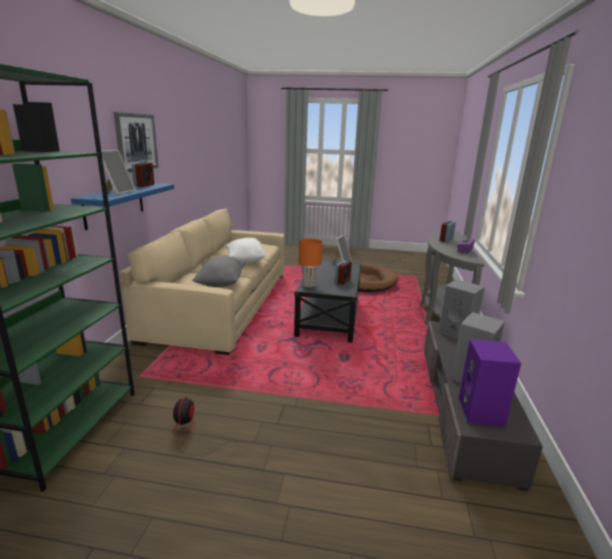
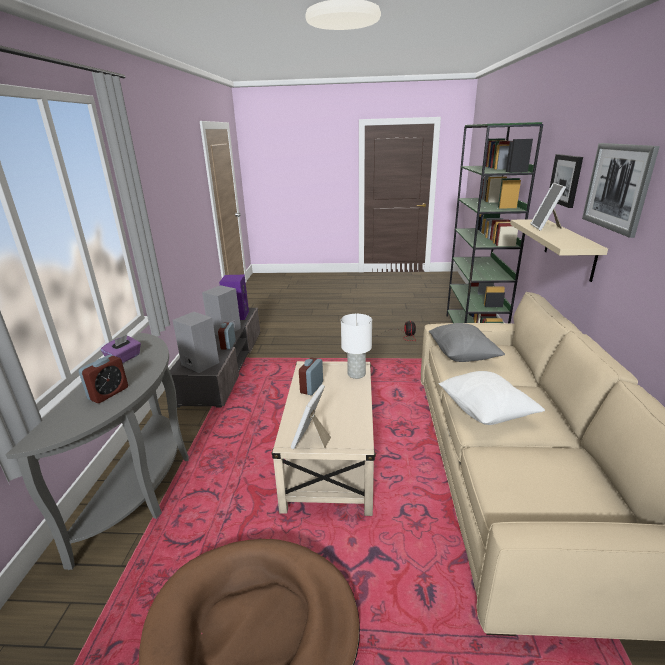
camera: 175 degrees right, 5 degrees up
blue shelf [71,183,174,230] -> beige shelf [510,219,608,282]
alarm clock [132,160,154,187] -> alarm clock moved to [218,323,236,350]
black coffee table [294,260,362,343] -> beige coffee table [271,361,376,516]
orange table lamp [299,239,322,287] -> white table lamp [341,314,372,379]
none -> picture [549,154,583,208]

